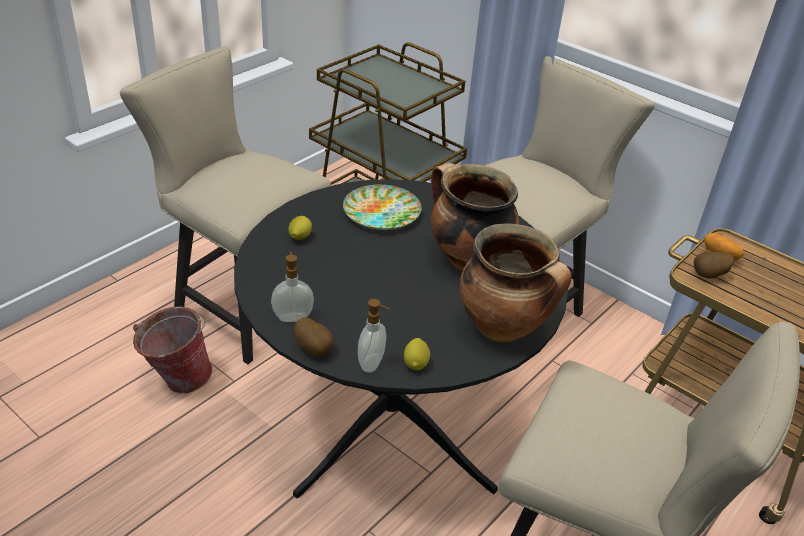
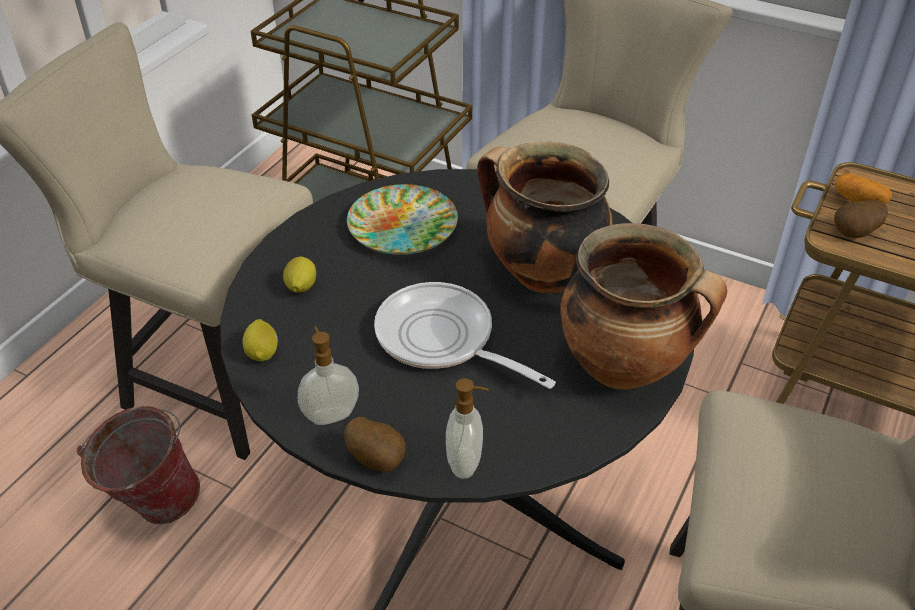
camera: 10 degrees left, 5 degrees up
lemon [404,338,430,370] -> lemon moved to [242,319,278,362]
none -> frying pan [374,282,556,389]

